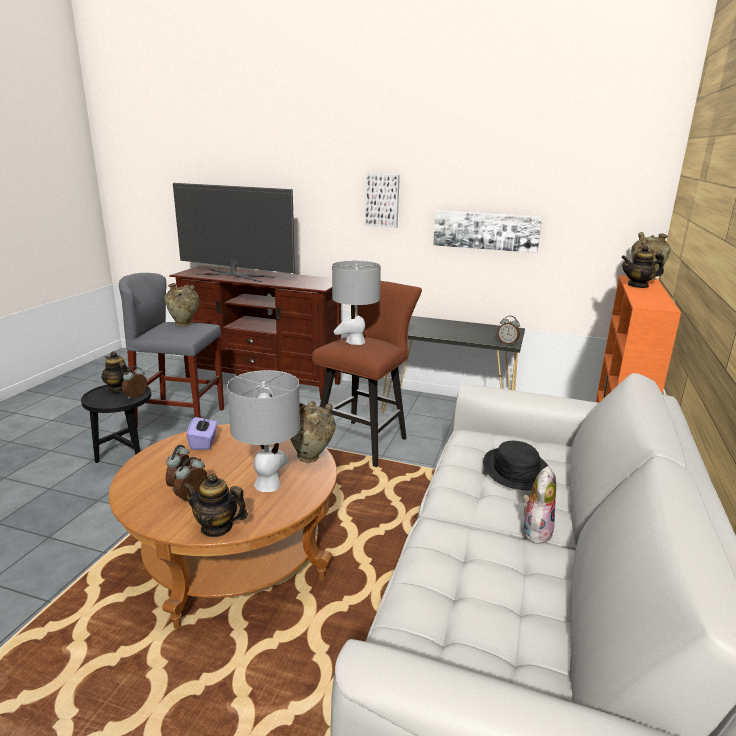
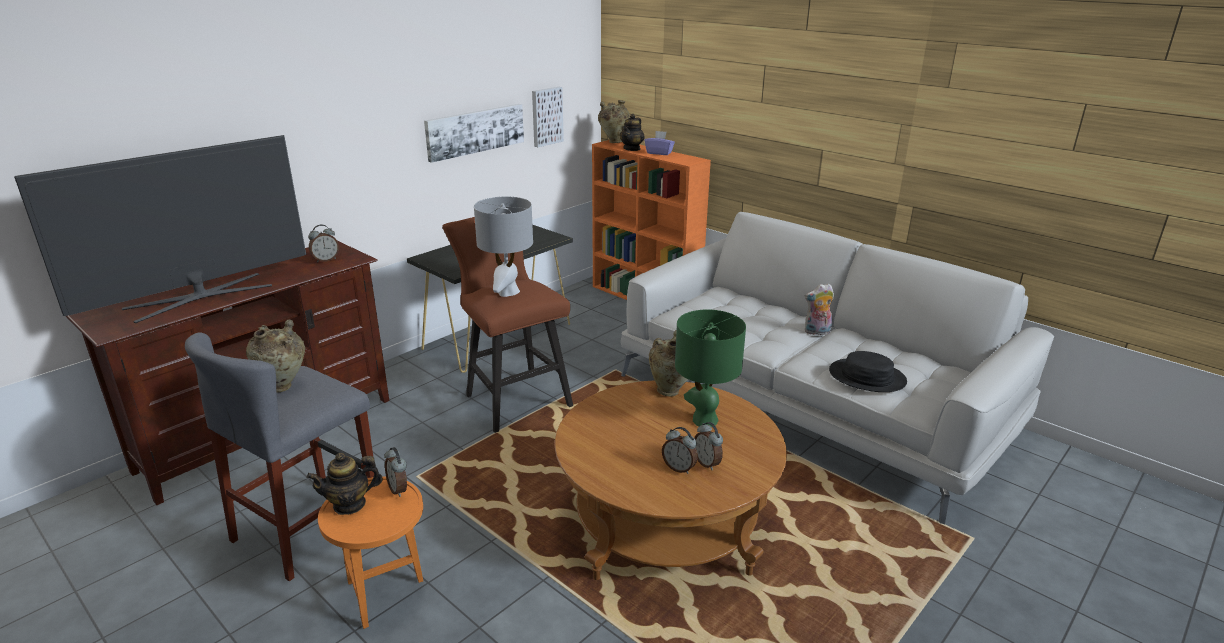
camera: 65 degrees left, 5 degrees up
black side table [81,384,151,463] -> orange side table [318,476,423,629]
teapot [183,473,248,537] -> none
purple tissue box [186,415,217,450] -> purple tissue box moved to [644,131,675,155]
grey table lamp [227,370,300,492] -> green table lamp [675,309,746,427]
picture [365,174,400,228] -> picture moved to [532,87,564,147]
black hat [483,441,548,490] -> black hat moved to [829,351,907,392]
alarm clock [497,316,520,345] -> alarm clock moved to [308,225,339,263]
plush toy [523,466,556,544] -> plush toy turned 60 degrees counterclockwise [805,284,834,335]

